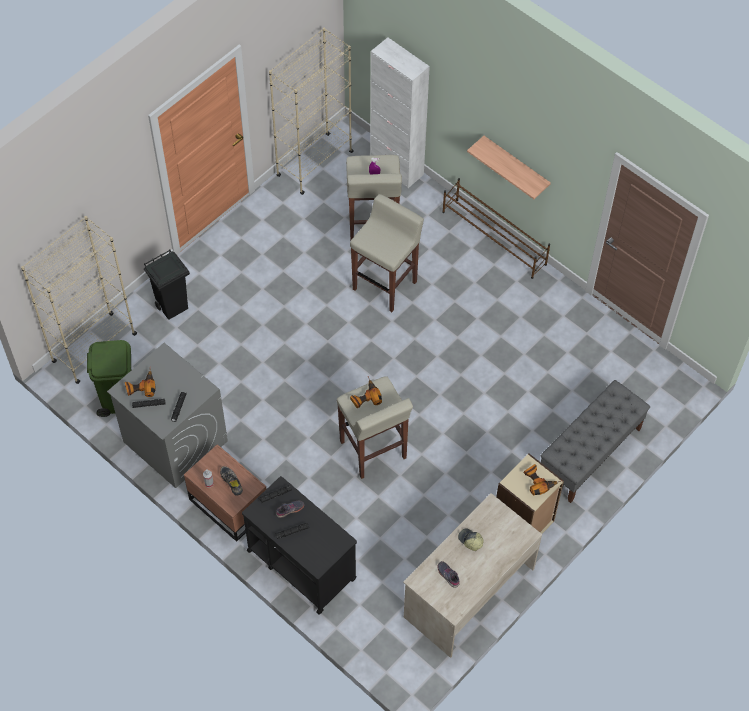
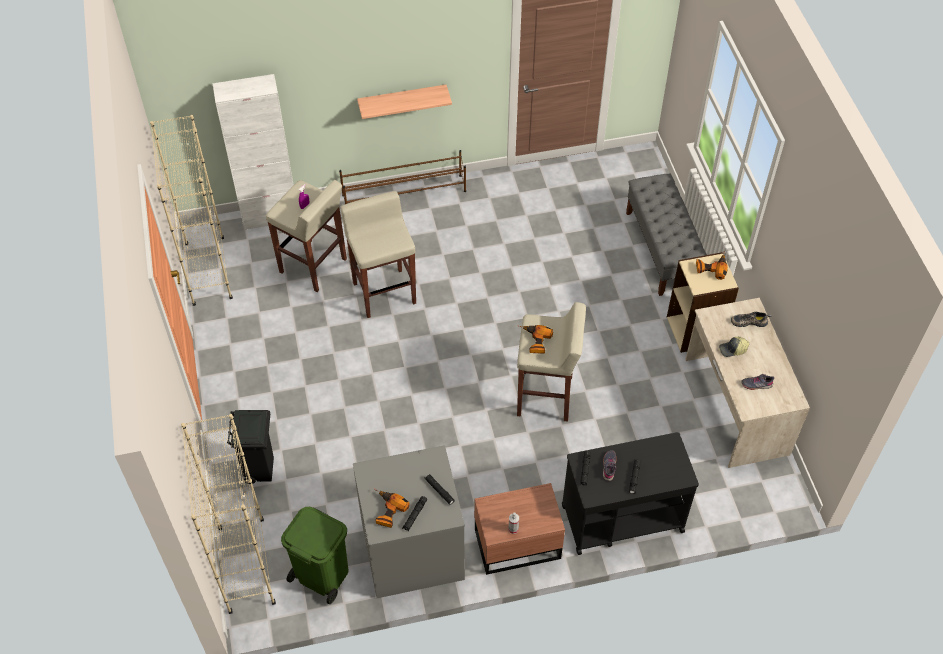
camera: 55 degrees left, 5 degrees down
shoe [220,466,243,496] -> shoe moved to [731,312,771,327]

